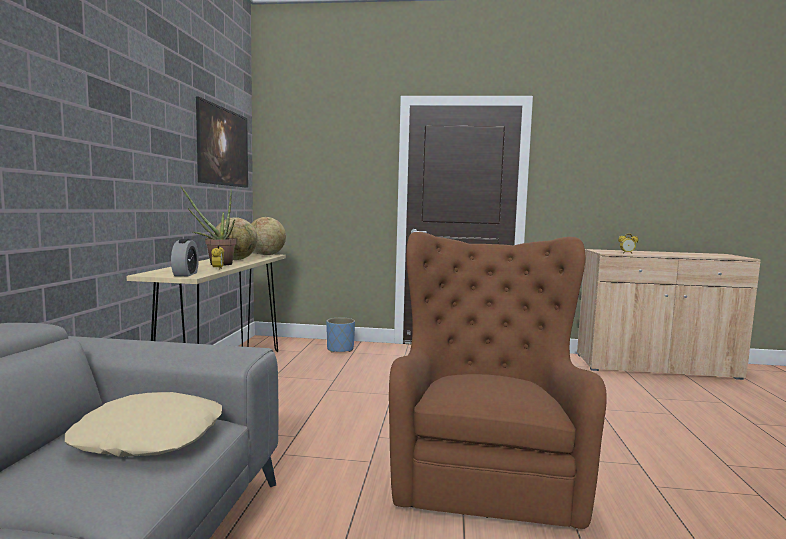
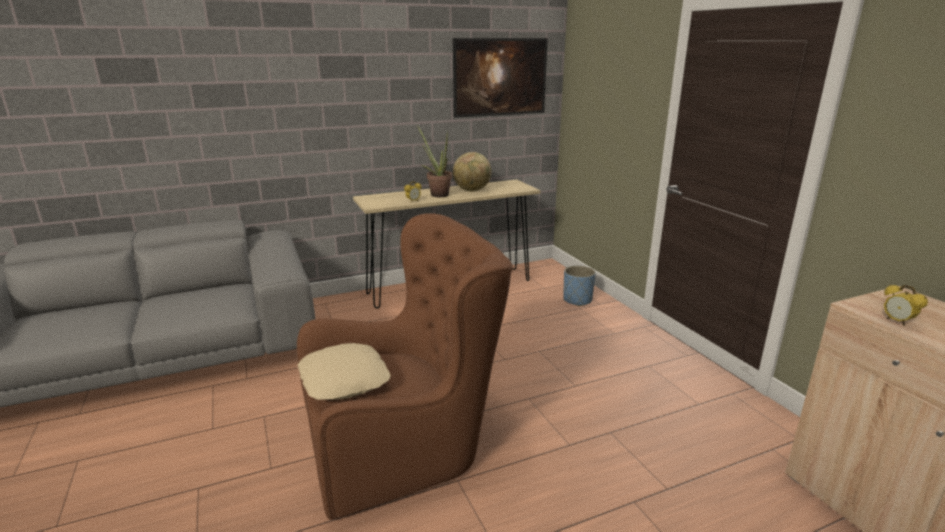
camera: 60 degrees right, 15 degrees up
beige pillow [65,392,222,457] -> beige pillow moved to [298,343,391,400]
alarm clock [171,239,199,276] -> none
globe [251,217,286,255] -> none

